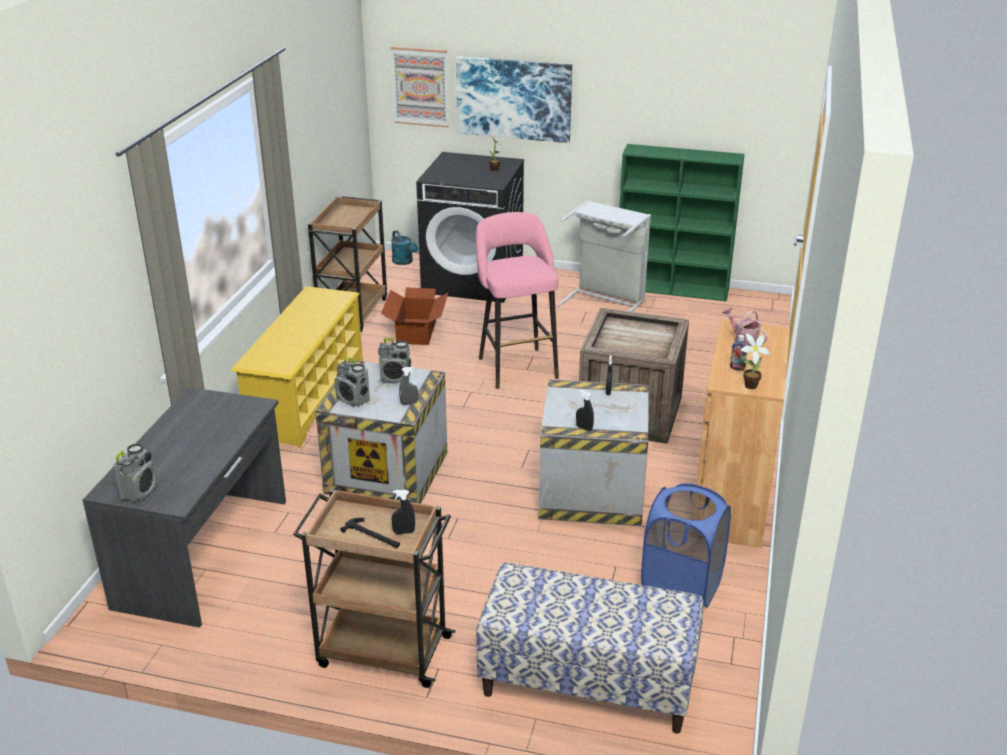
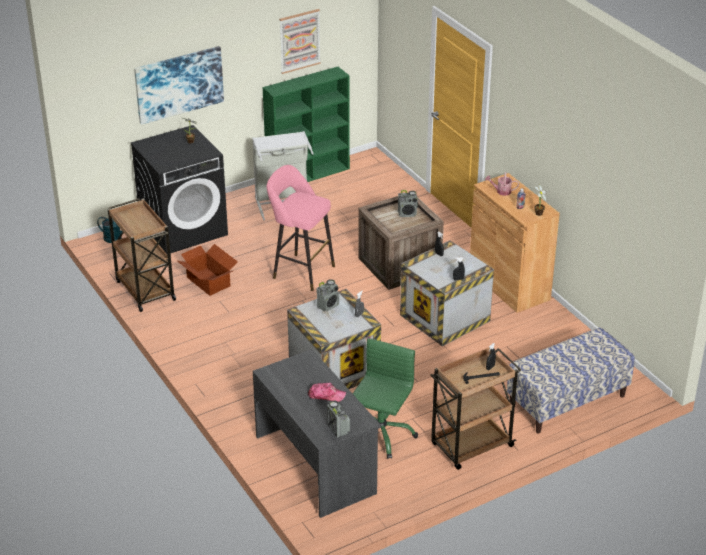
camera: 45 degrees left, 5 degrees up
yellow shoe rack [231,286,363,448] -> none
radio [335,357,370,406] -> radio moved to [398,190,418,217]
picture [391,47,449,127] -> picture moved to [279,9,321,74]
blue laundry basket [641,483,731,608] -> none
none -> cap [308,383,346,402]
none -> green office chair [353,338,418,459]

